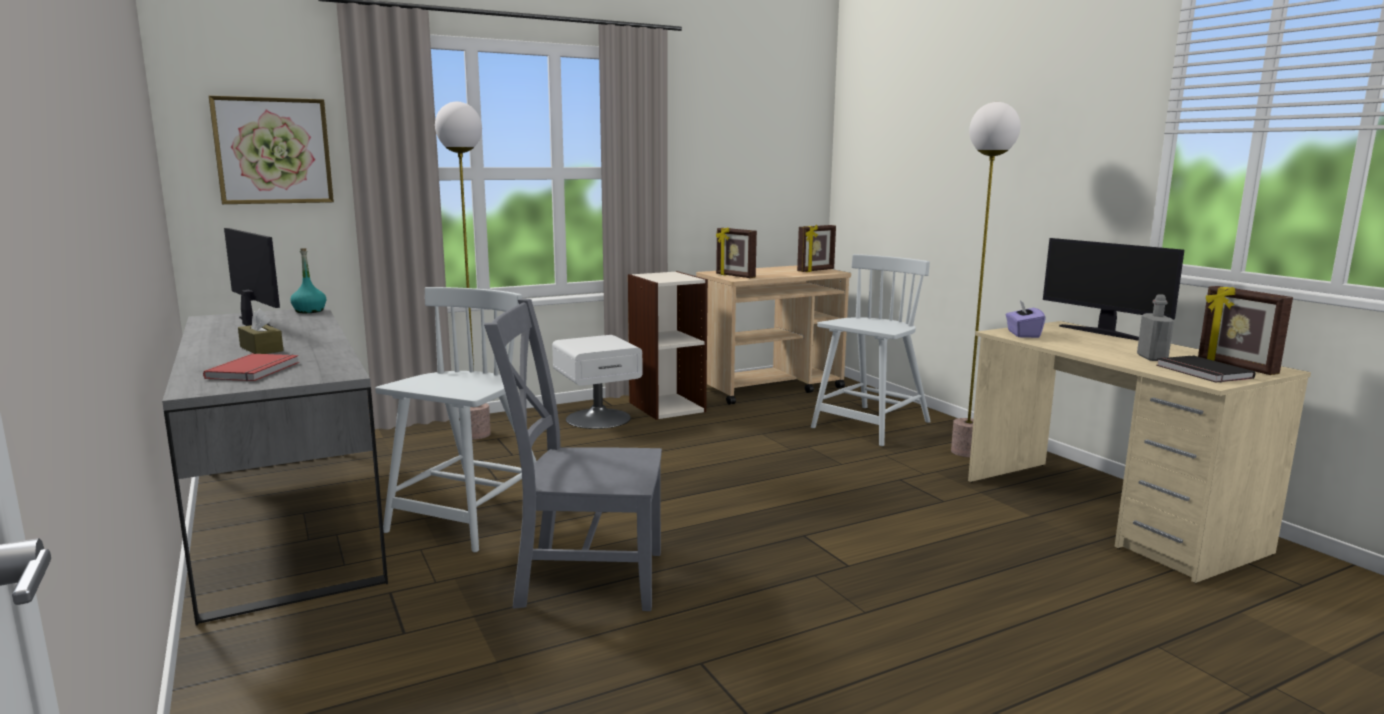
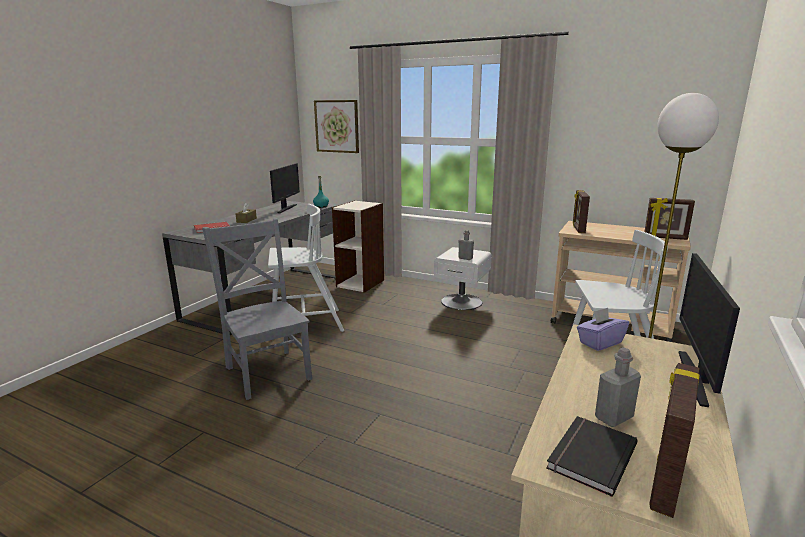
camera: 55 degrees right, 5 degrees up
floor lamp [435,102,491,439] -> none
bookcase [628,271,708,420] -> bookcase moved to [332,200,384,293]
none -> grey bottle [459,230,474,260]

